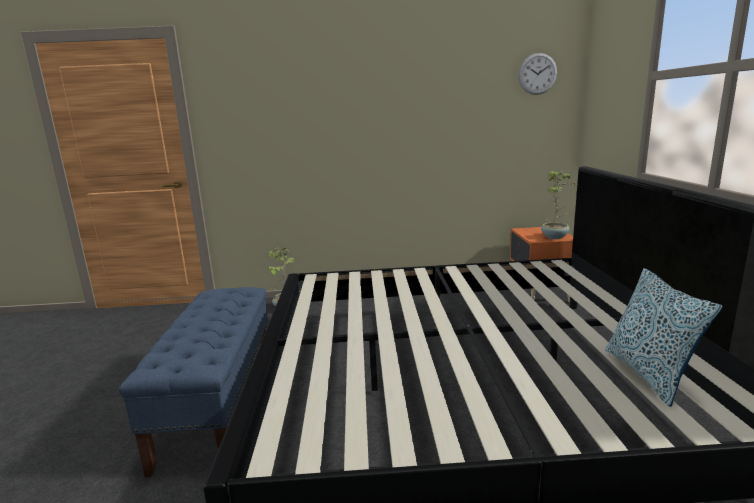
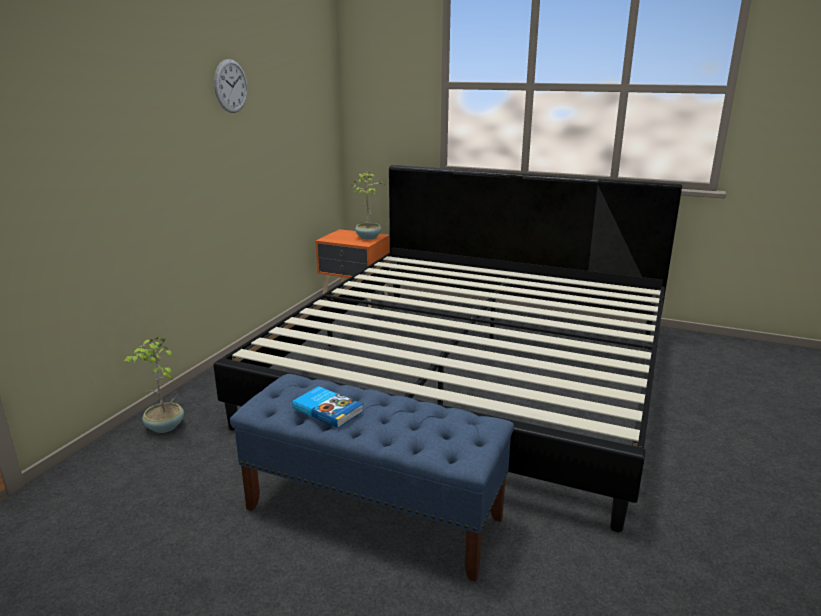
camera: 65 degrees left, 5 degrees up
wall clock [518,53,557,95] -> wall clock moved to [214,59,248,113]
pillow [605,268,723,407] -> none
none -> book [292,386,363,428]

